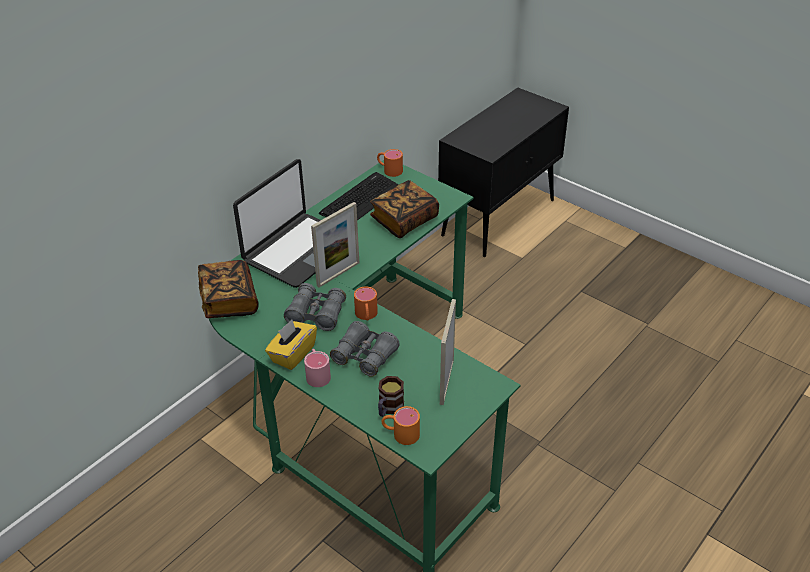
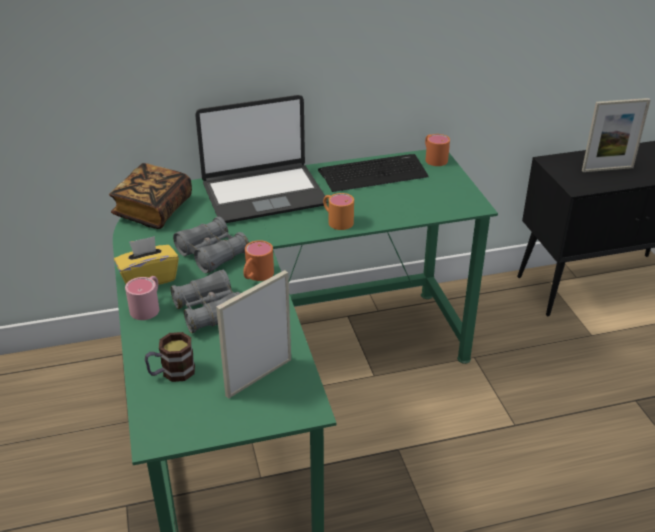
camera: 35 degrees right, 5 degrees down
picture frame [311,202,359,287] -> picture frame moved to [582,98,651,172]
book [370,180,439,238] -> none
orange mug [381,406,420,445] -> orange mug moved to [323,193,354,230]

